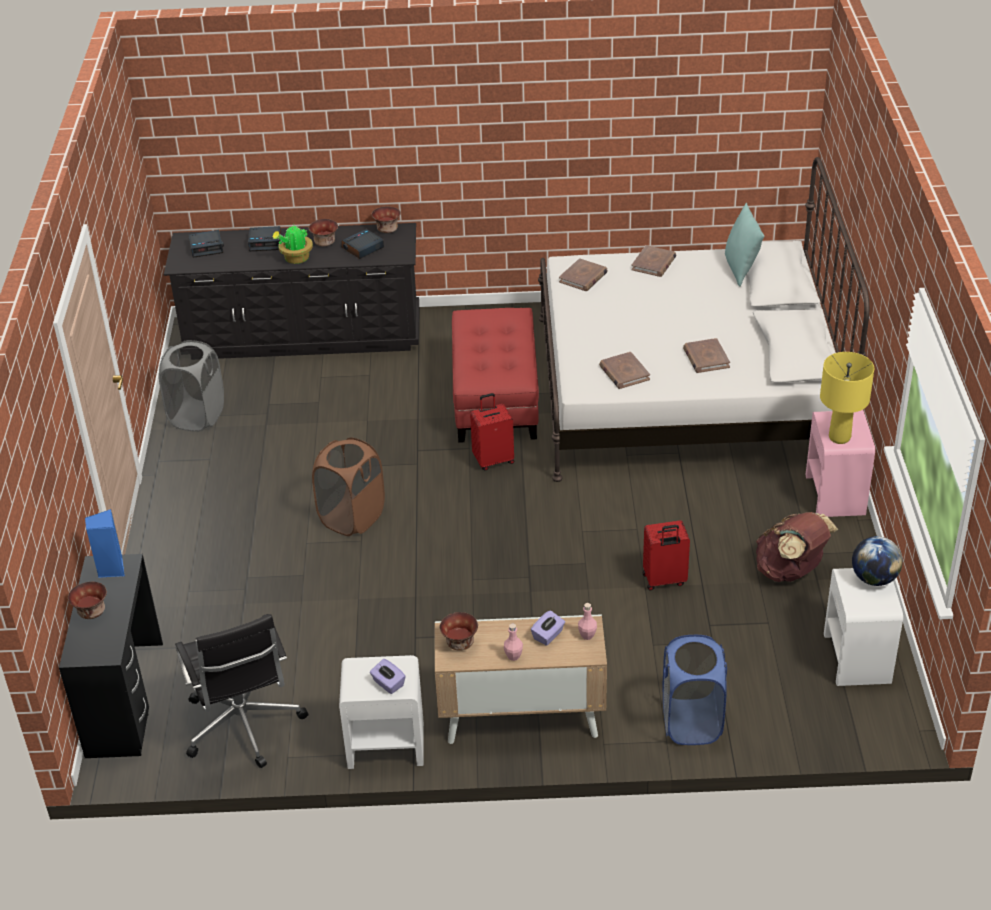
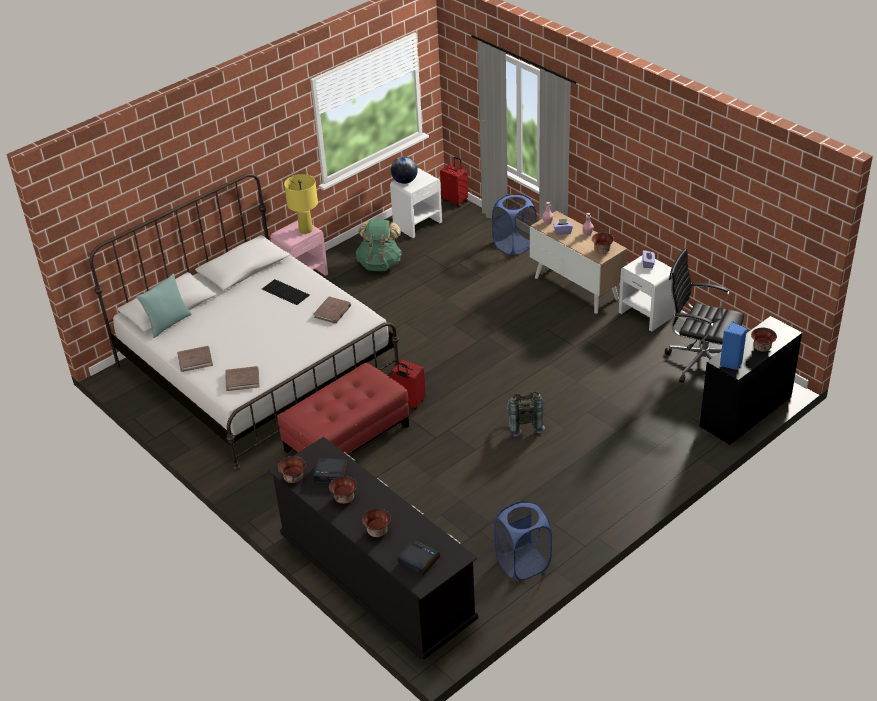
camera: 130 degrees left, 0 degrees up
grey laundry basket [159,340,224,432] -> blue laundry basket [494,501,552,581]
black office chair [175,614,308,768] -> black office chair turned 90 degrees counterclockwise [665,248,744,383]
alarm clock [248,226,281,251] -> bowl [362,508,391,537]
potted plant [273,226,313,264] -> none
brown laundry basket [312,437,385,536] -> grey backpack [506,391,545,436]
red suitcase [643,520,690,590] -> red suitcase moved to [440,157,468,208]
brown book [683,338,730,373] -> keyboard [262,279,310,305]
brown backpack [756,512,838,582] -> green backpack [356,219,402,271]

